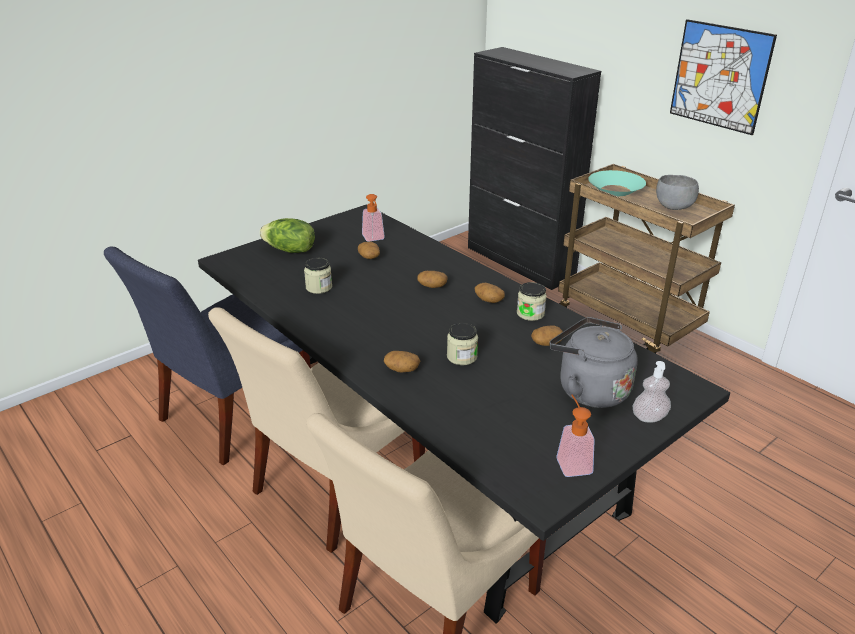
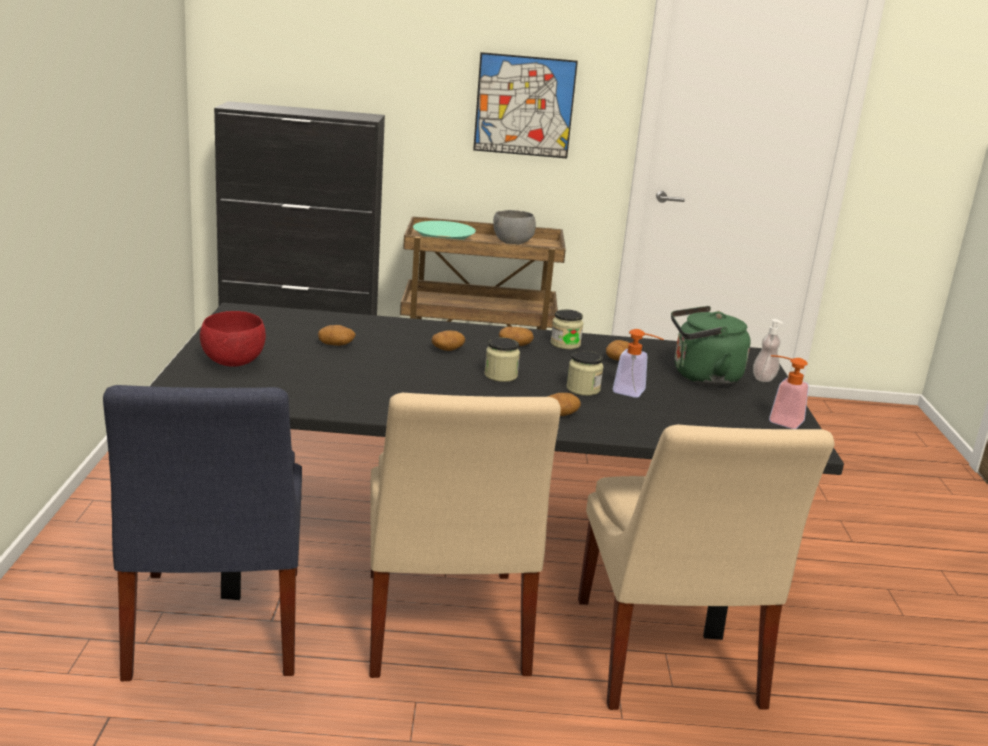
camera: 50 degrees left, 10 degrees down
lettuce [259,218,315,253] -> red bowl [200,311,266,367]
jar [304,257,332,294] -> jar moved to [485,338,520,382]
soap dispenser [362,194,385,241] -> soap dispenser moved to [613,329,664,398]
grey kettle [549,317,638,408] -> green kettle [671,306,751,386]

